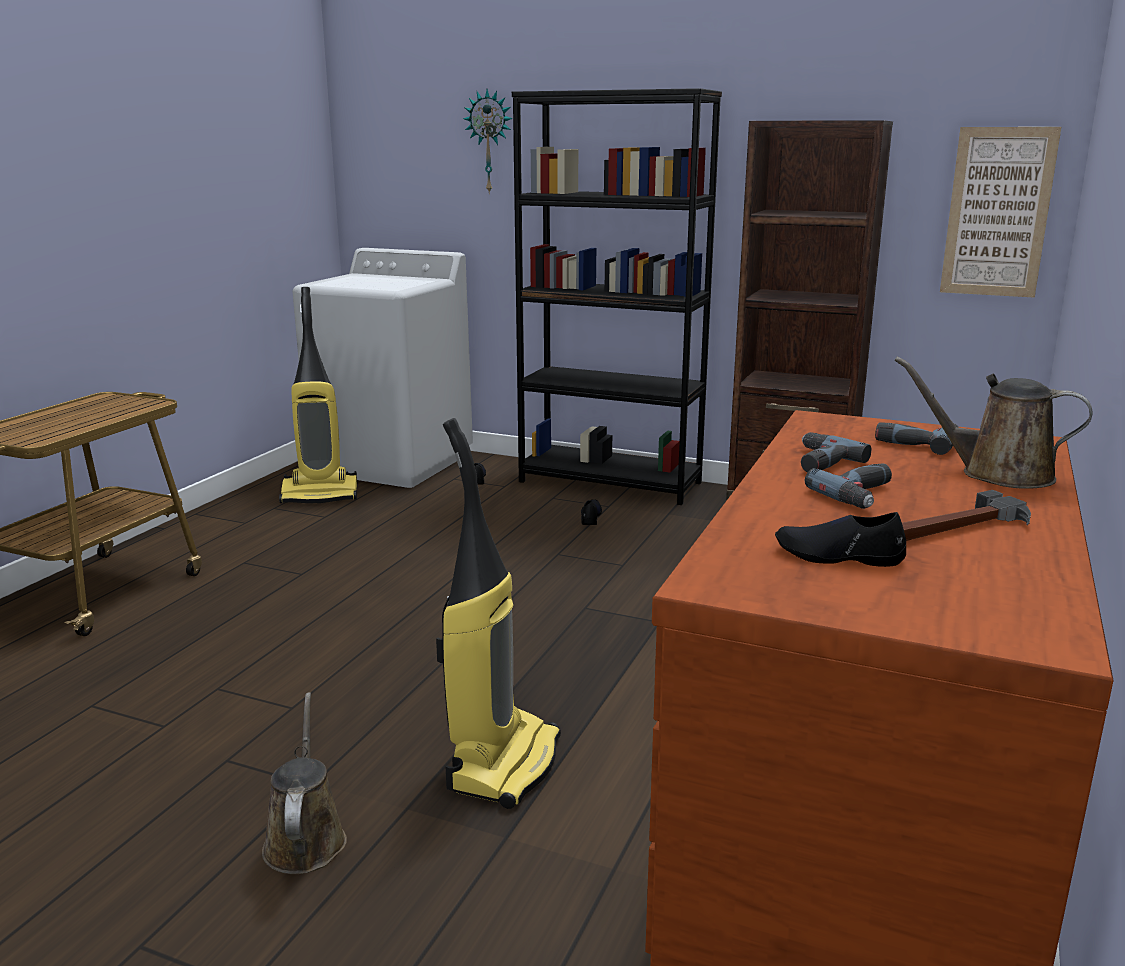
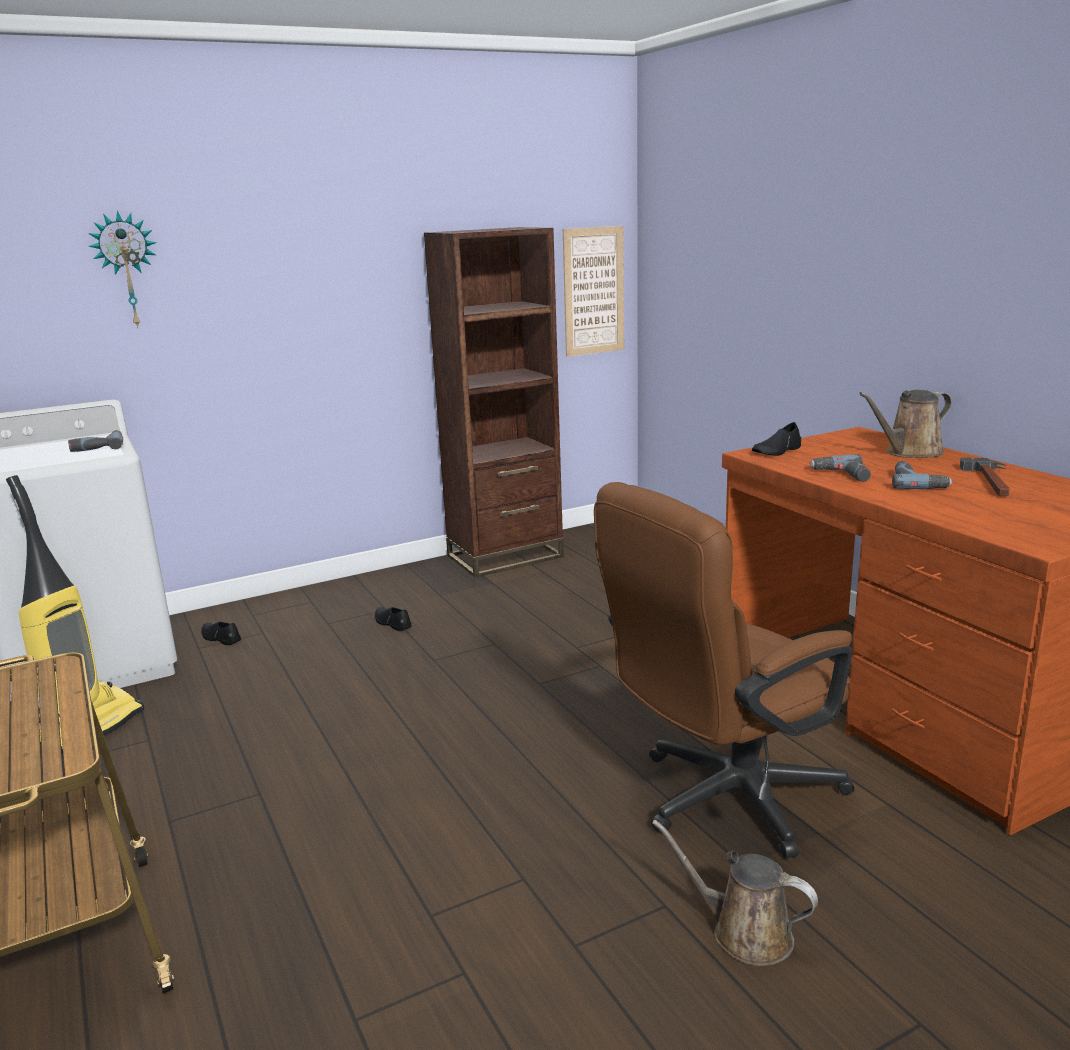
camera: 50 degrees left, 0 degrees up
vacuum cleaner [436,418,561,809] -> brown office chair [594,482,854,858]
black bookcase [512,88,722,505] -> none
black shoe [775,512,906,567] -> black shoe moved to [752,422,801,456]
power drill [875,422,959,455] -> power drill moved to [68,430,123,452]

